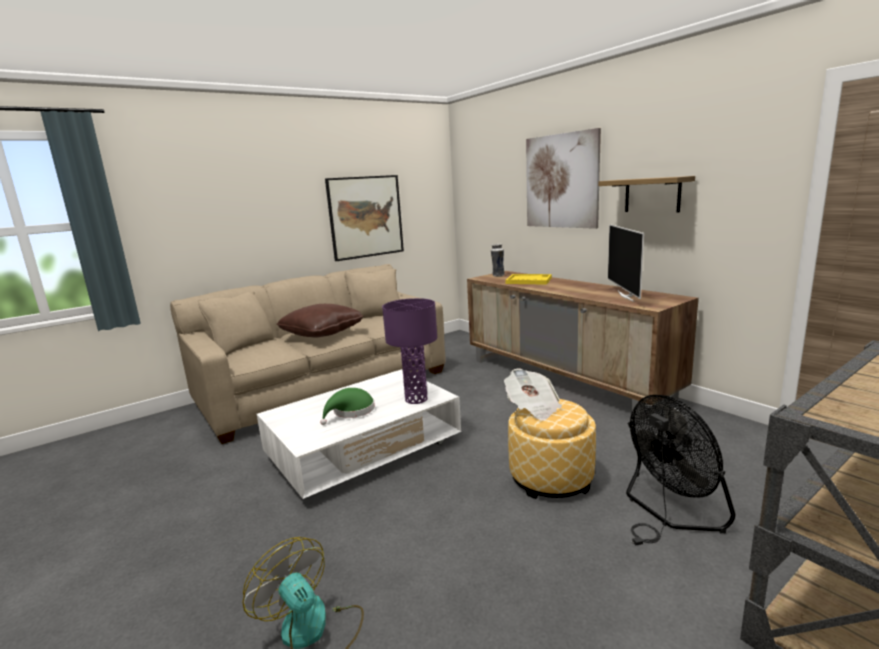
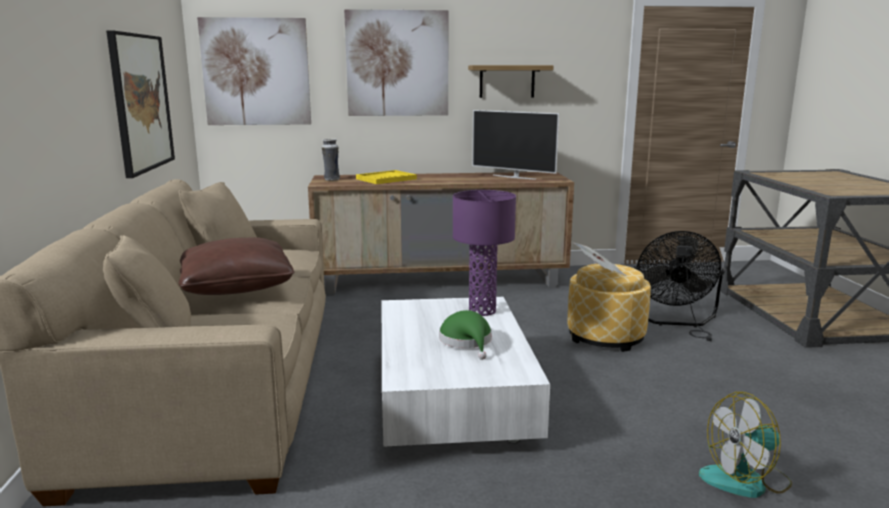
camera: 60 degrees left, 0 degrees up
none -> picture [197,17,311,125]

